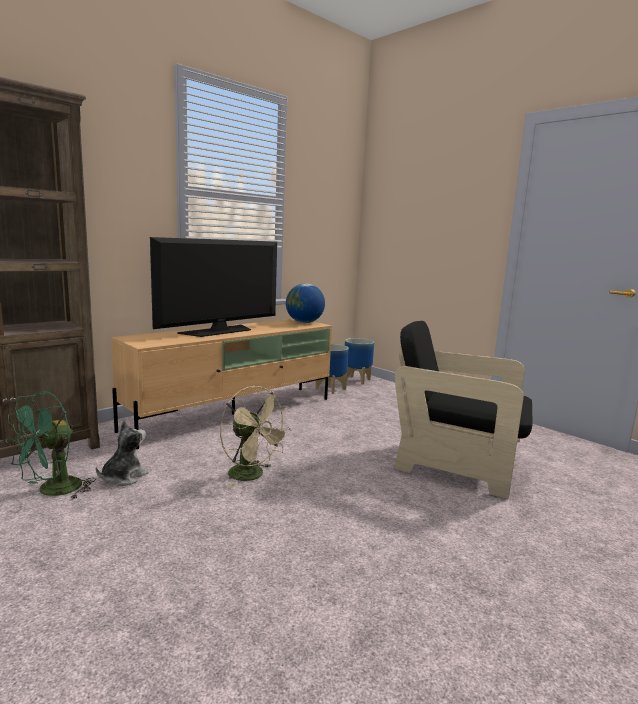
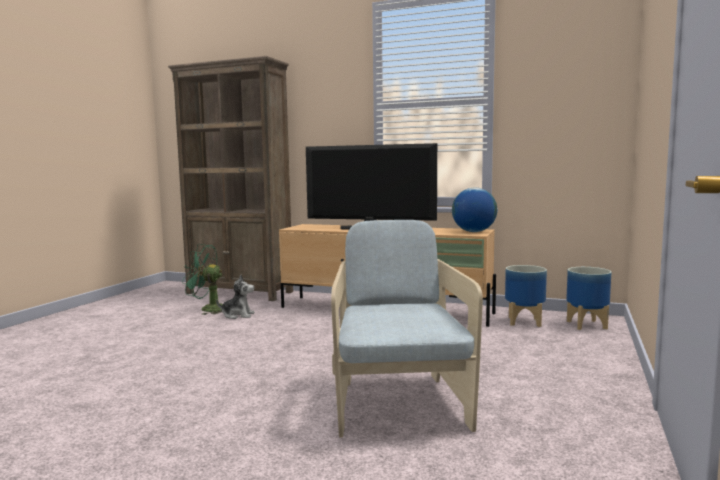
camera: 65 degrees right, 5 degrees down
beige fan [220,386,291,488] -> none
black armchair [394,321,533,499] -> beige armchair [331,220,483,437]

